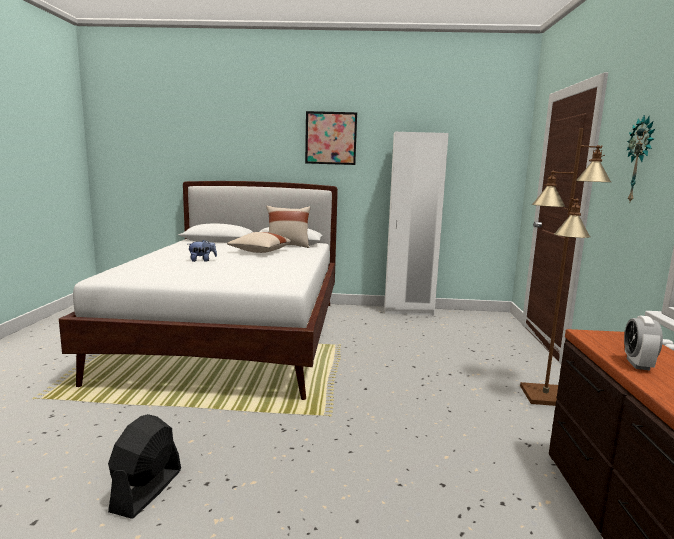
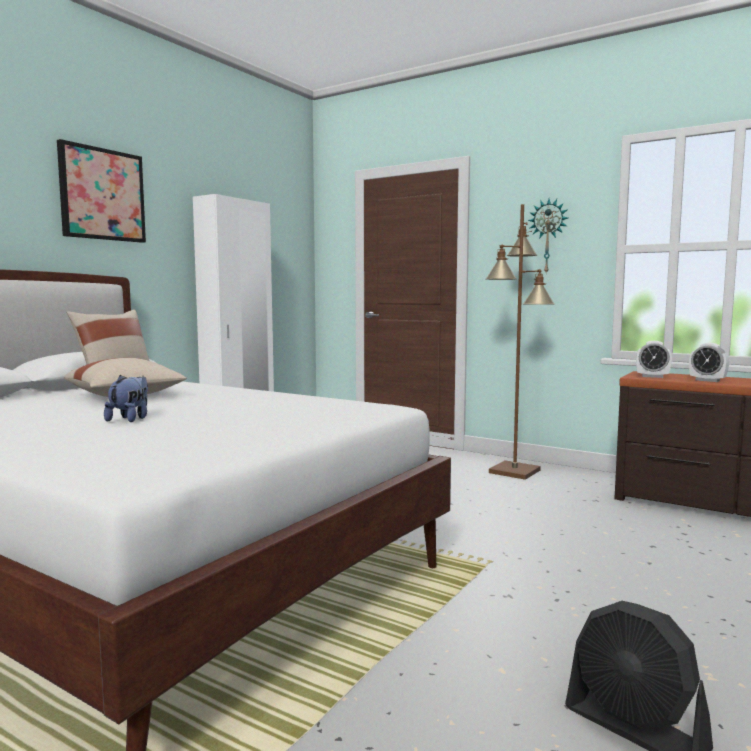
camera: 60 degrees left, 5 degrees down
none -> alarm clock [636,341,672,378]

